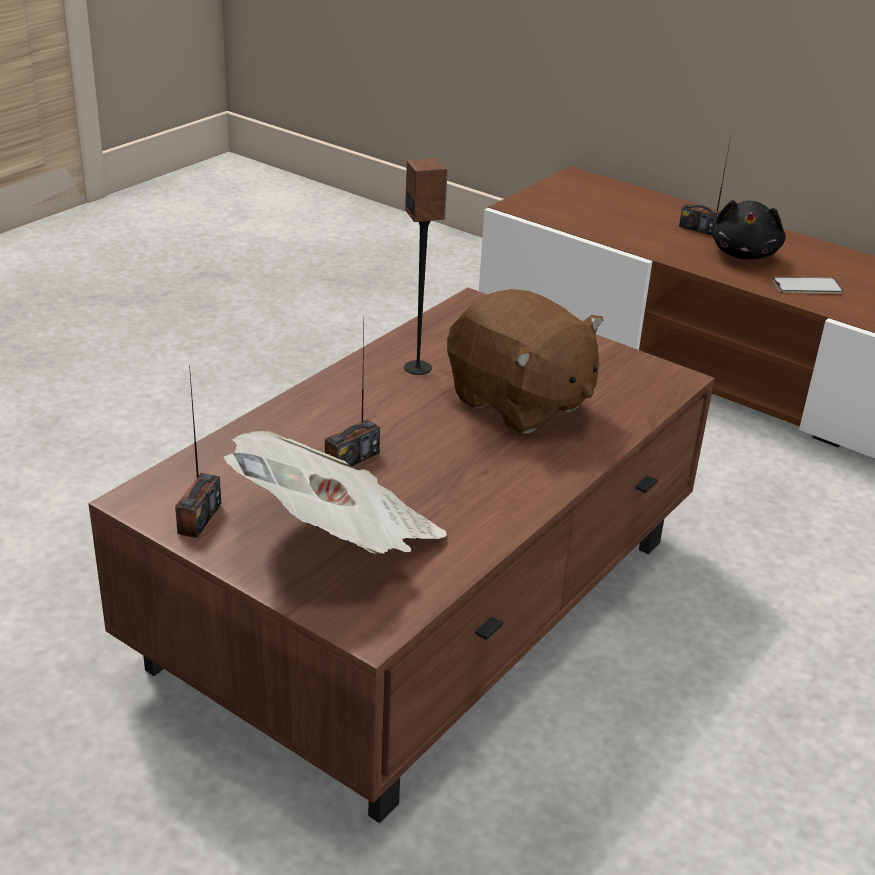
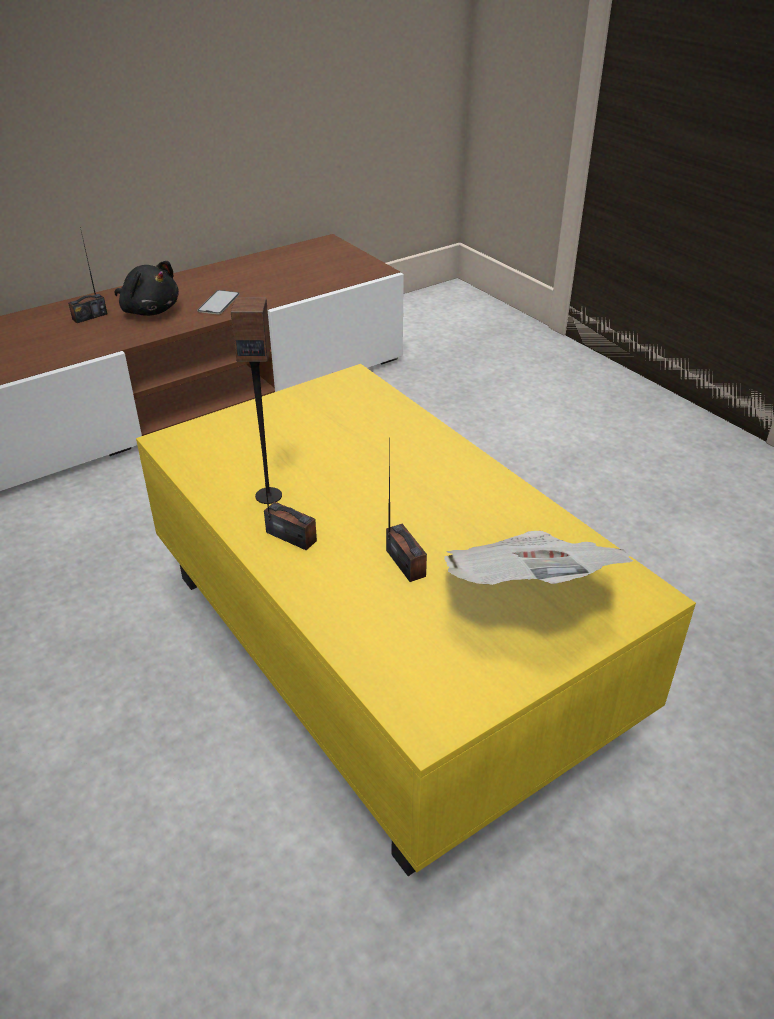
camera: 70 degrees left, 5 degrees up
brown coffee table [88,287,715,823] -> yellow coffee table [136,364,696,876]
radio [175,365,221,538] -> radio moved to [259,423,317,550]
brown plush toy [447,289,603,433] -> none

